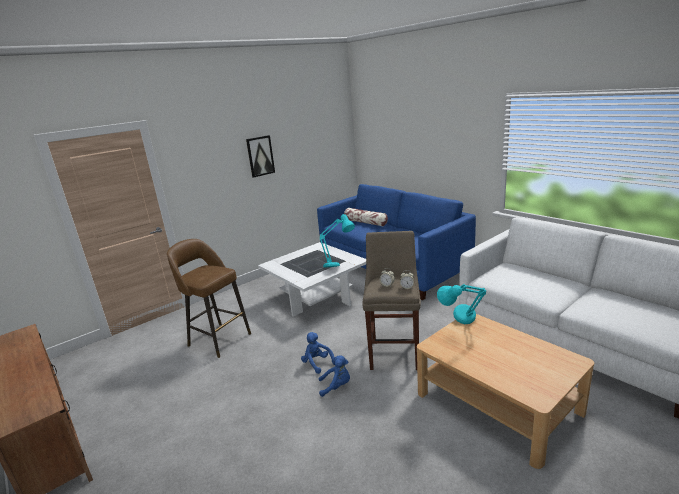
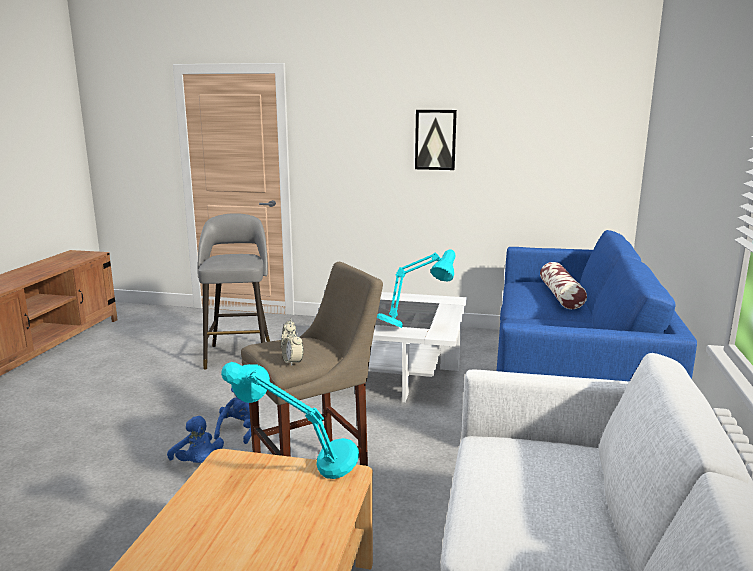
camera: 50 degrees right, 5 degrees down
brown stool [167,239,251,358] -> grey stool [198,213,270,370]

